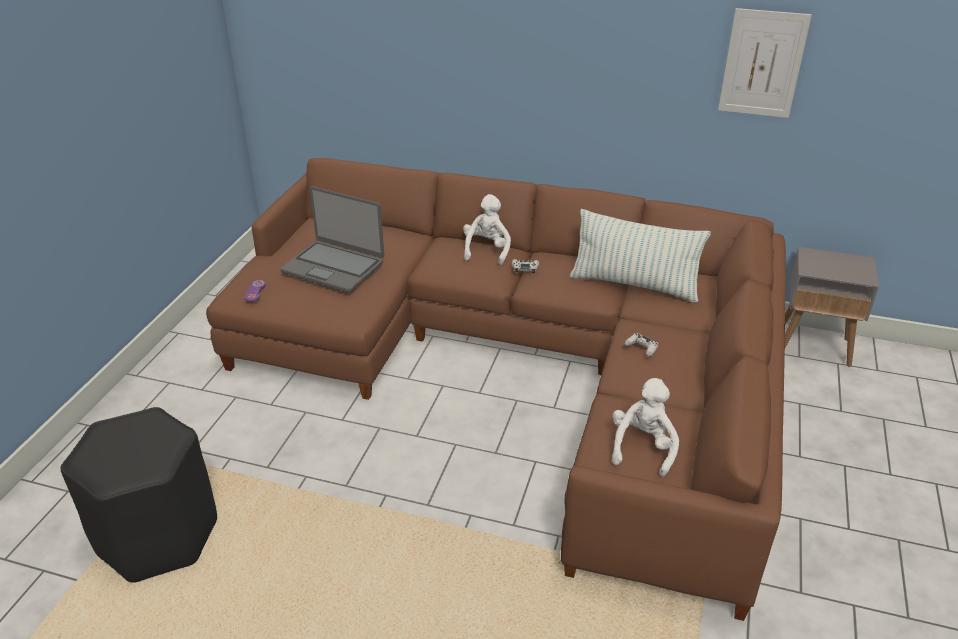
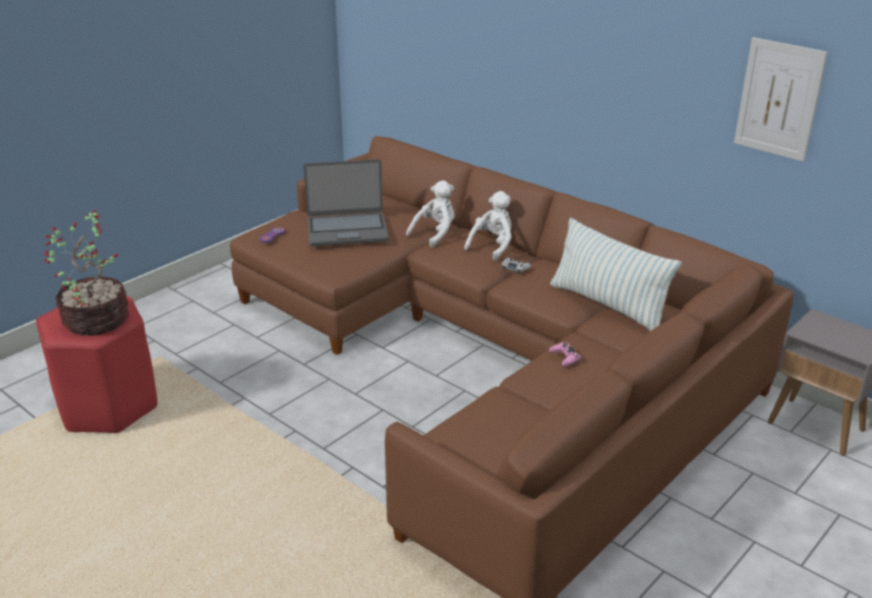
camera: 25 degrees right, 5 degrees down
black stool [60,407,217,583] -> red stool [36,296,158,433]
laptop [281,186,384,293] -> laptop turned 60 degrees counterclockwise [303,159,388,246]
white plush toy [612,378,679,477] -> white plush toy moved to [406,180,455,248]
white game controller [624,333,658,357] -> pink game controller [549,342,581,367]
none -> potted plant [43,210,129,336]

